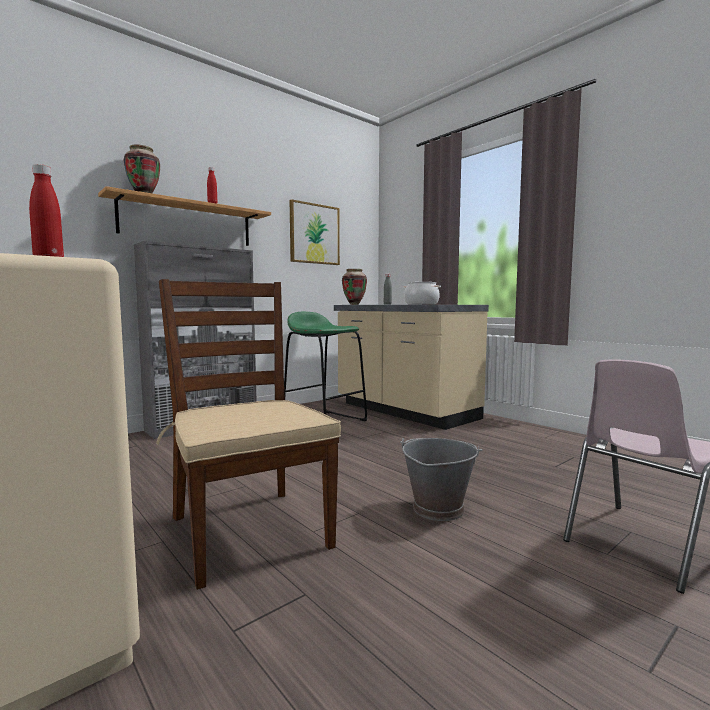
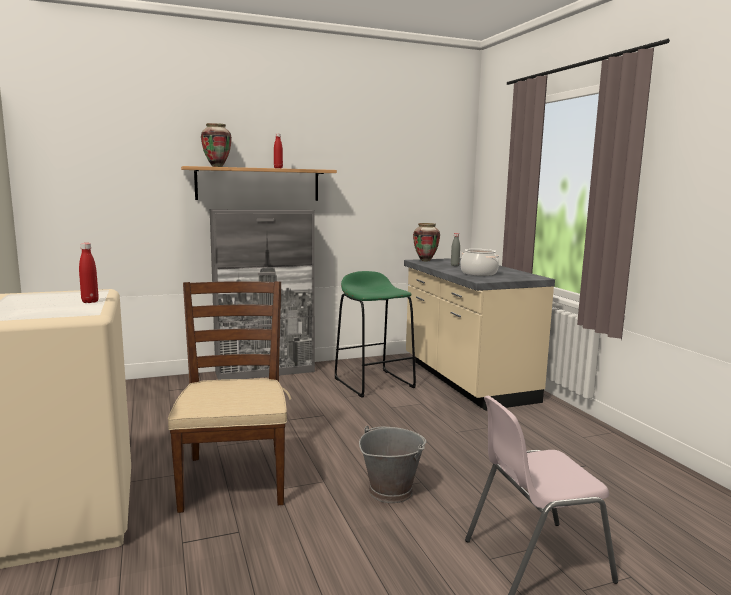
camera: 20 degrees right, 5 degrees up
picture [290,199,340,265] -> none

